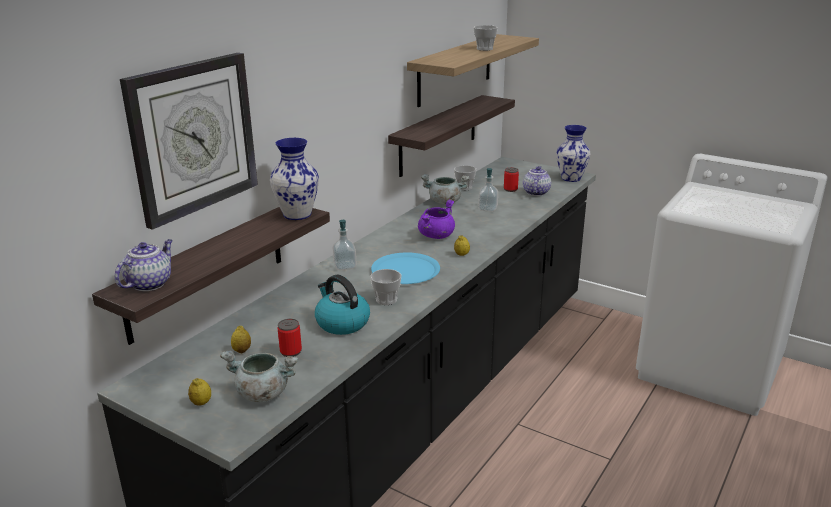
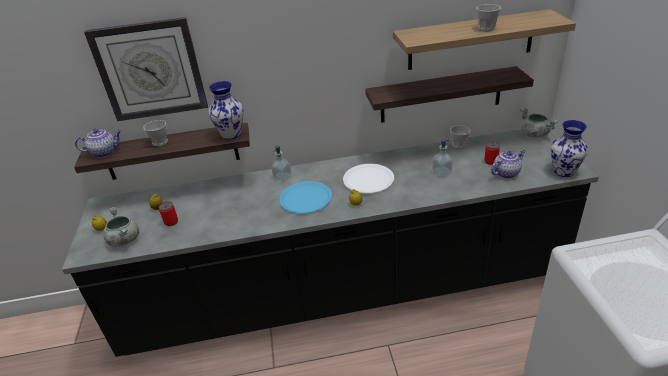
camera: 50 degrees right, 10 degrees up
kettle [315,275,370,335] -> none
cup [370,269,402,305] -> cup moved to [143,120,168,146]
purple cooking pot [418,200,455,239] -> white plate [343,164,394,193]
grey cooking pot [421,174,469,204] -> grey cooking pot moved to [520,108,558,138]

